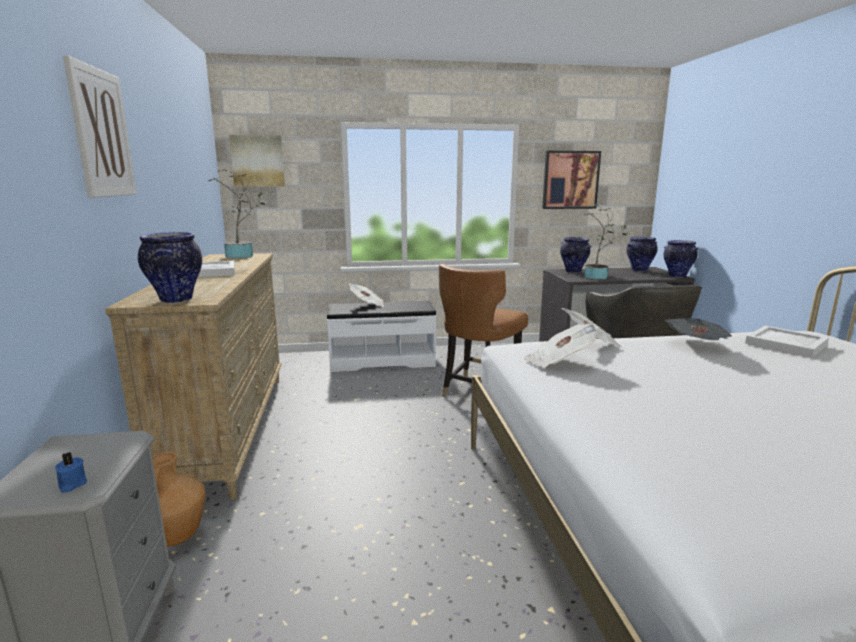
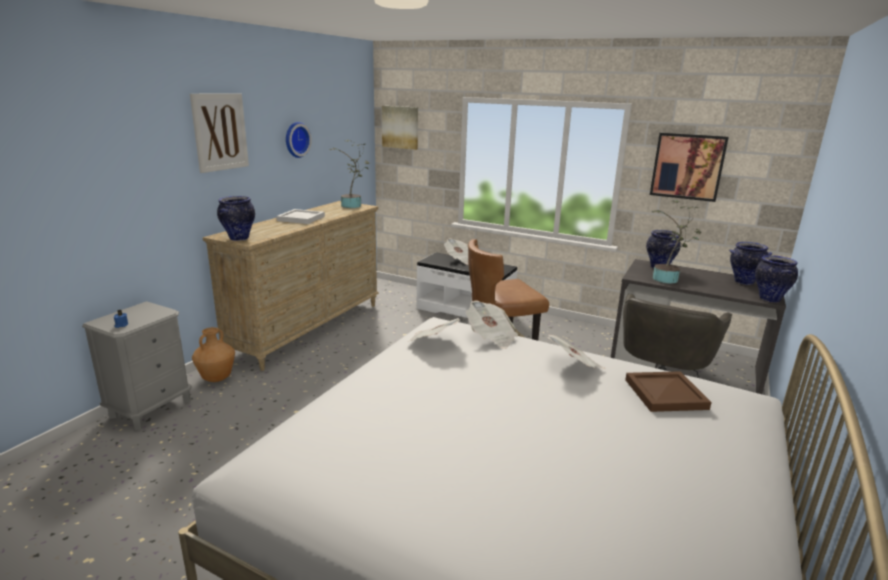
camera: 35 degrees right, 5 degrees up
white tray [745,326,829,358] -> brown tray [625,371,712,412]
none -> wall clock [286,122,312,158]

